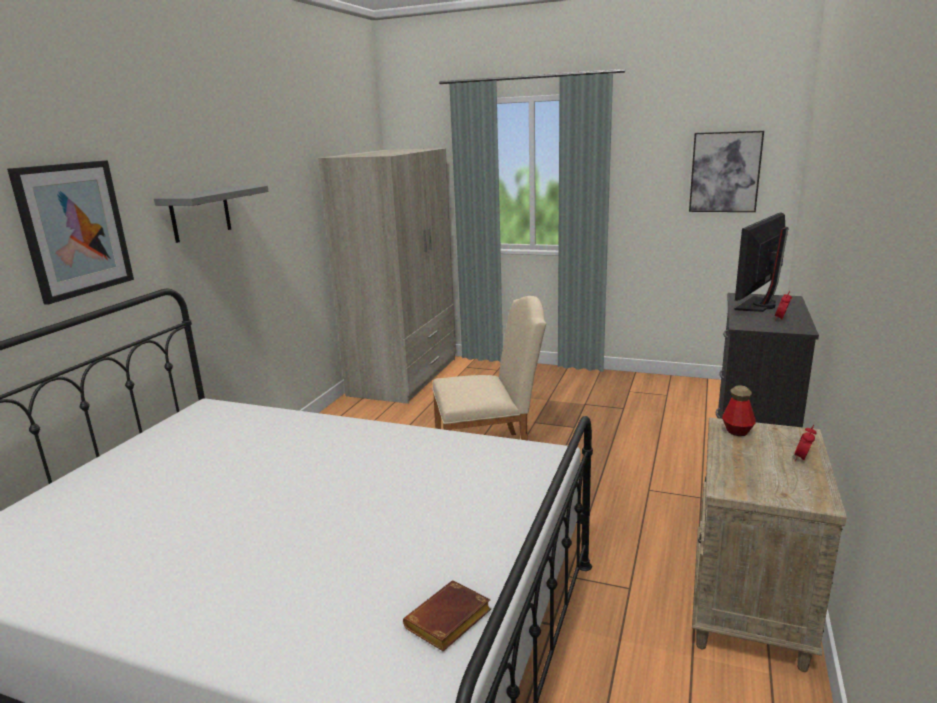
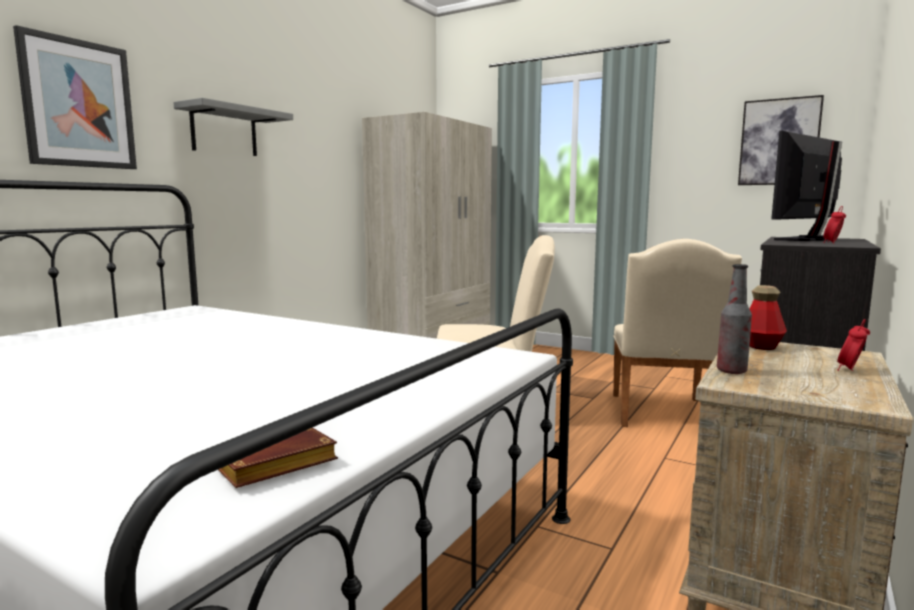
camera: 10 degrees right, 10 degrees down
none -> beige chair [613,239,742,427]
none -> bottle [717,264,752,374]

